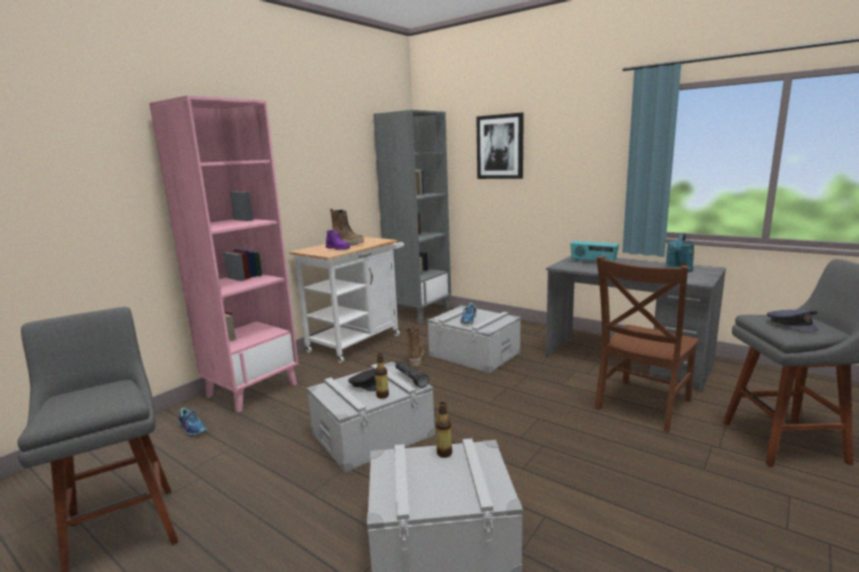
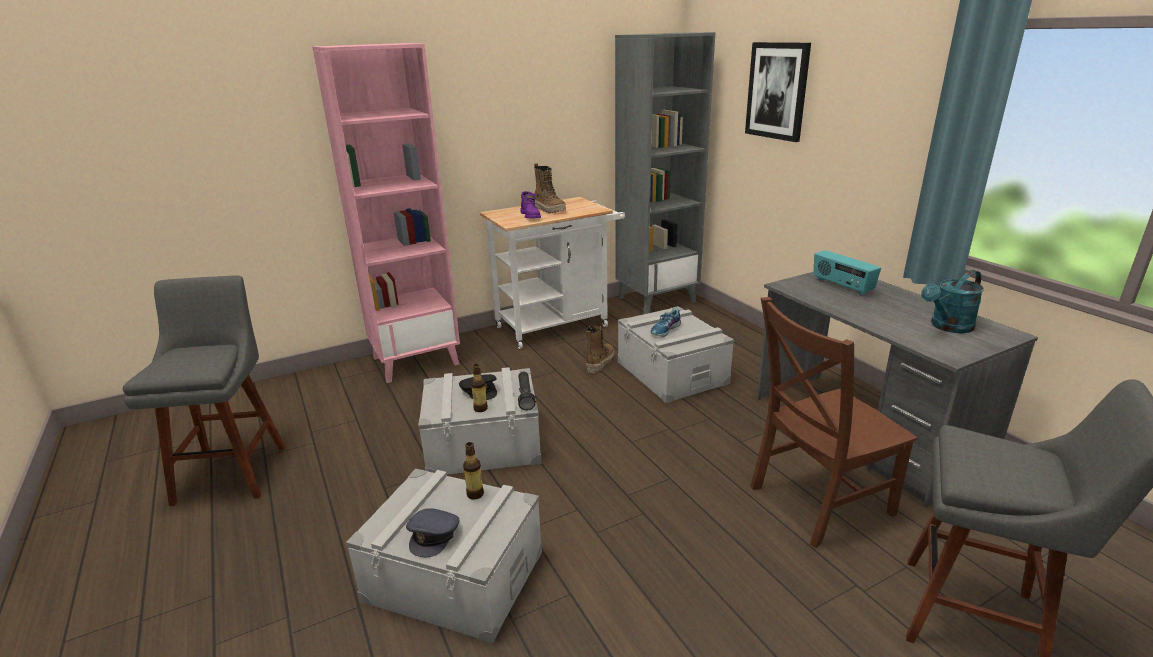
camera: 25 degrees right, 10 degrees up
shoe [178,407,207,437] -> none
grey cap [767,310,818,332] -> grey cap moved to [406,508,460,557]

